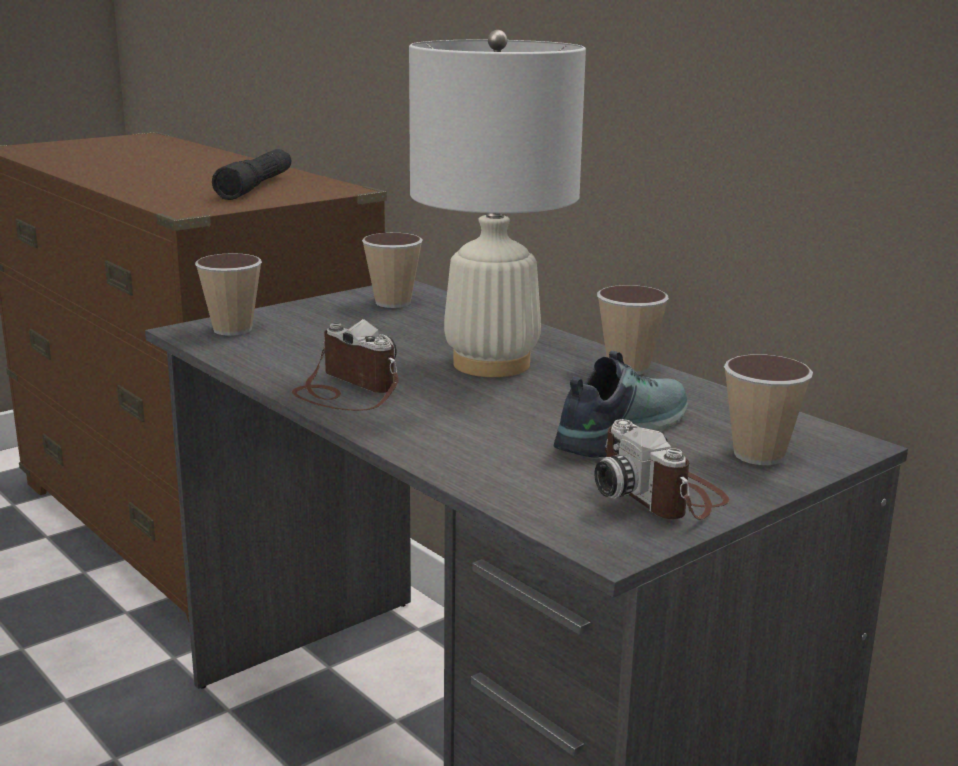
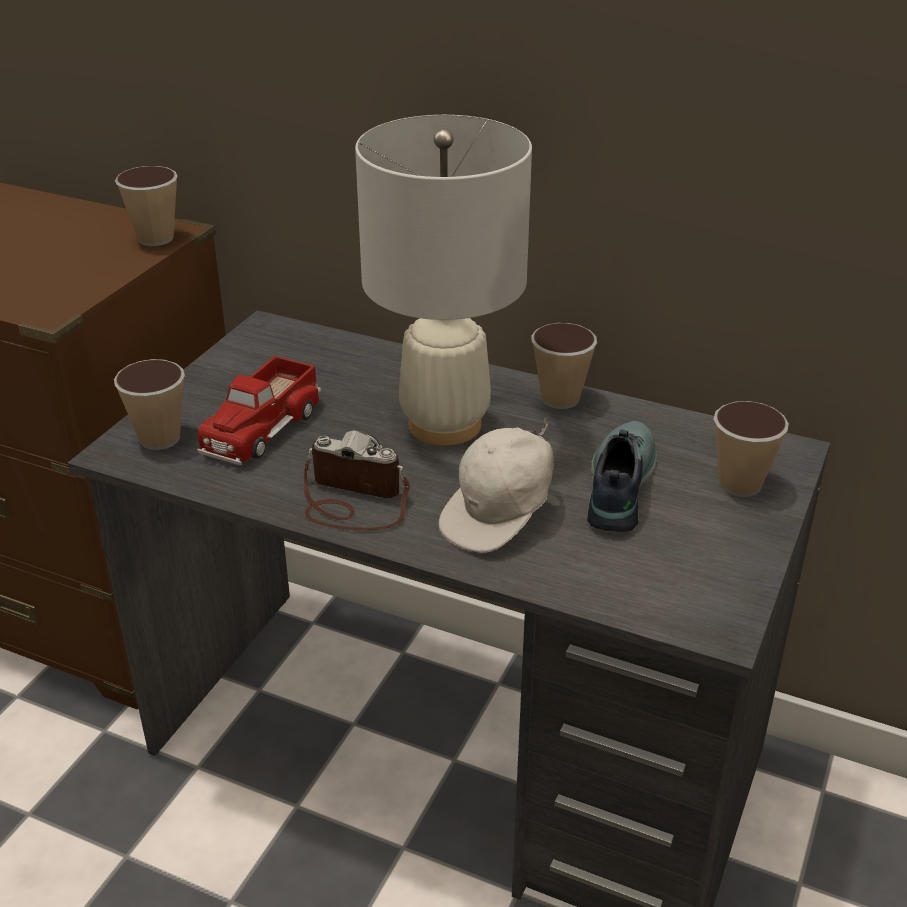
camera: 25 degrees left, 15 degrees up
black flashlight [212,149,291,200] -> none
cup [362,233,423,308] -> cup moved to [115,166,178,246]
camera [595,419,729,520] -> none
none -> toy truck [197,356,321,465]
none -> white cap [438,418,554,553]

